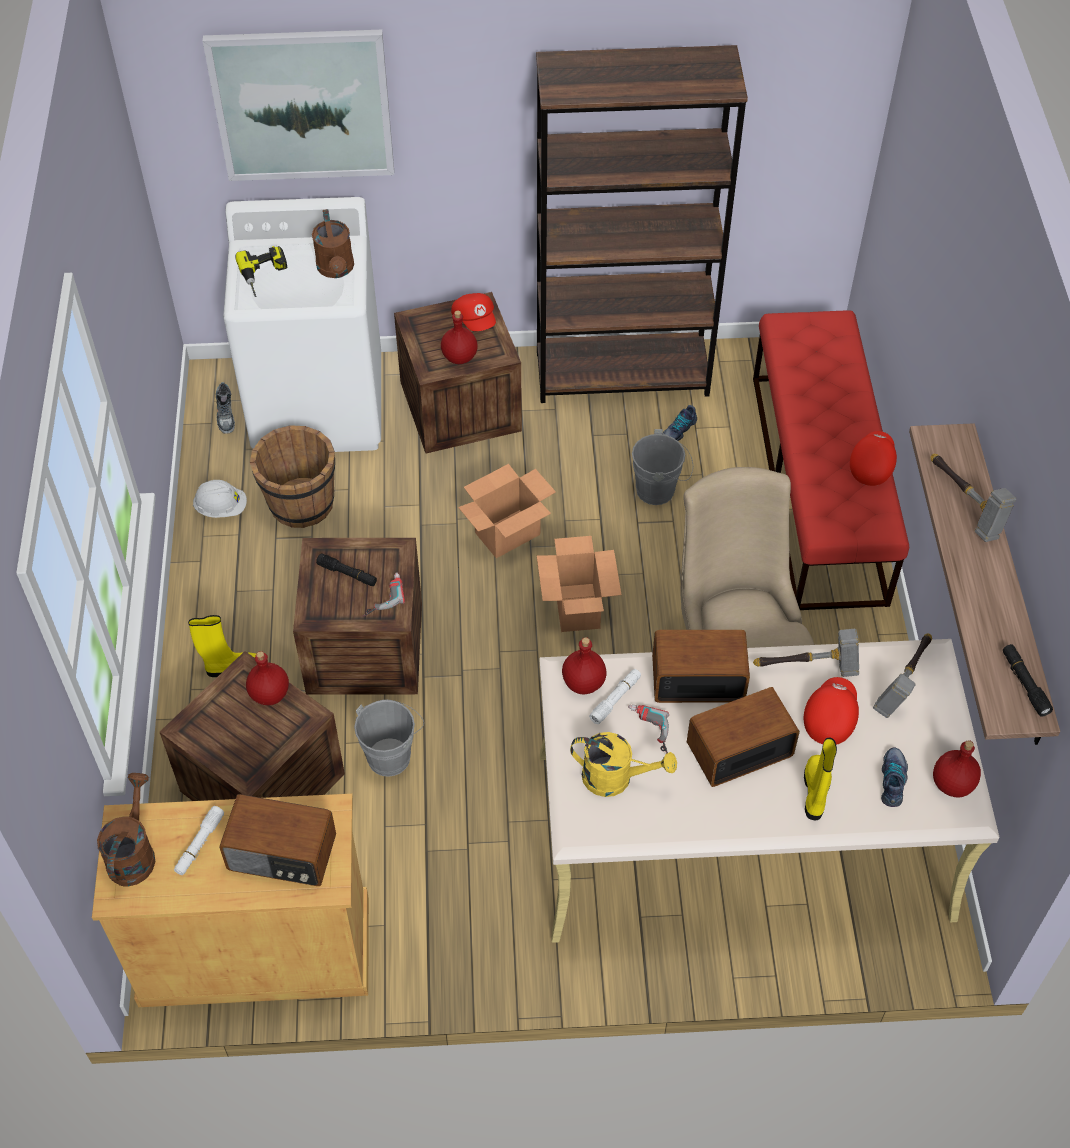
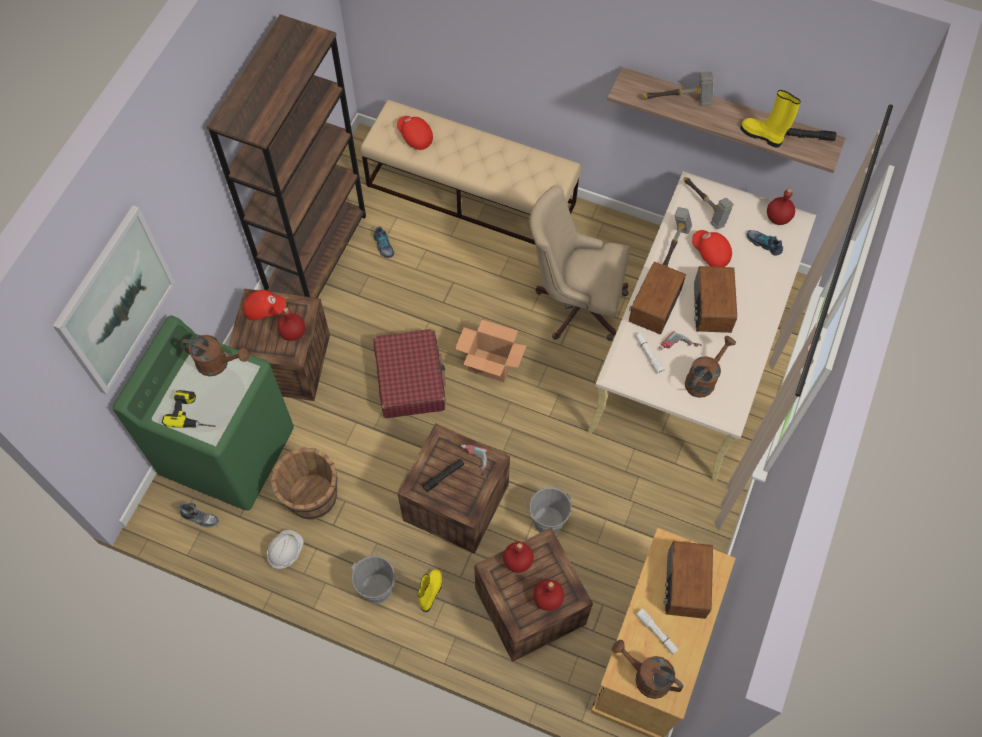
camera: 65 degrees left, 10 degrees up
radio [219,794,336,886] -> radio turned 150 degrees clockwise [663,541,713,619]
white washing machine [223,197,381,452] -> green washing machine [113,316,294,511]
cardboard box [458,464,556,558] -> red suitcase [374,329,446,418]
red bottle [562,637,607,694] -> red bottle moved to [533,580,564,611]
yellow watering can [570,732,677,797] -> brown watering can [685,336,736,398]
grey bucket [632,429,693,505] -> grey bucket moved to [352,552,401,604]
red bench [753,310,909,610] -> beige bench [360,100,581,245]
yellow boot [804,738,837,820] -> yellow boot moved to [740,90,801,148]
red cap [850,431,897,486] -> red cap moved to [397,116,433,150]

